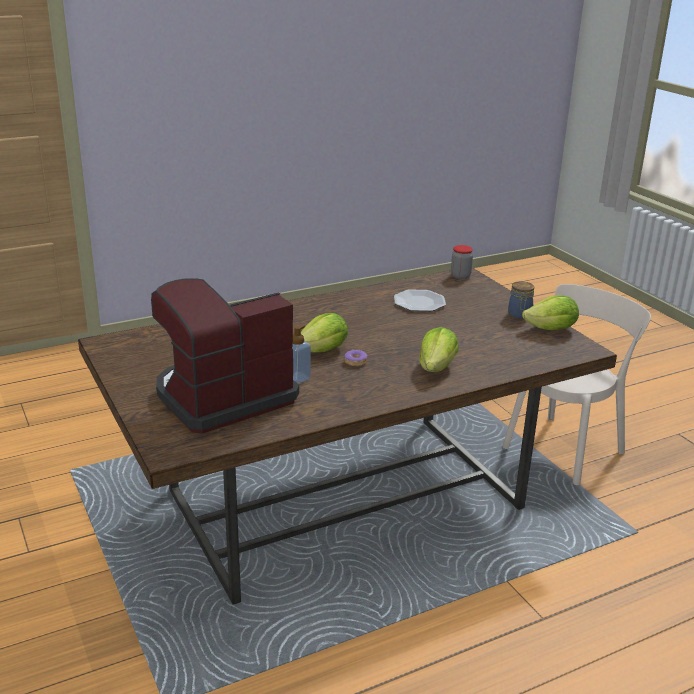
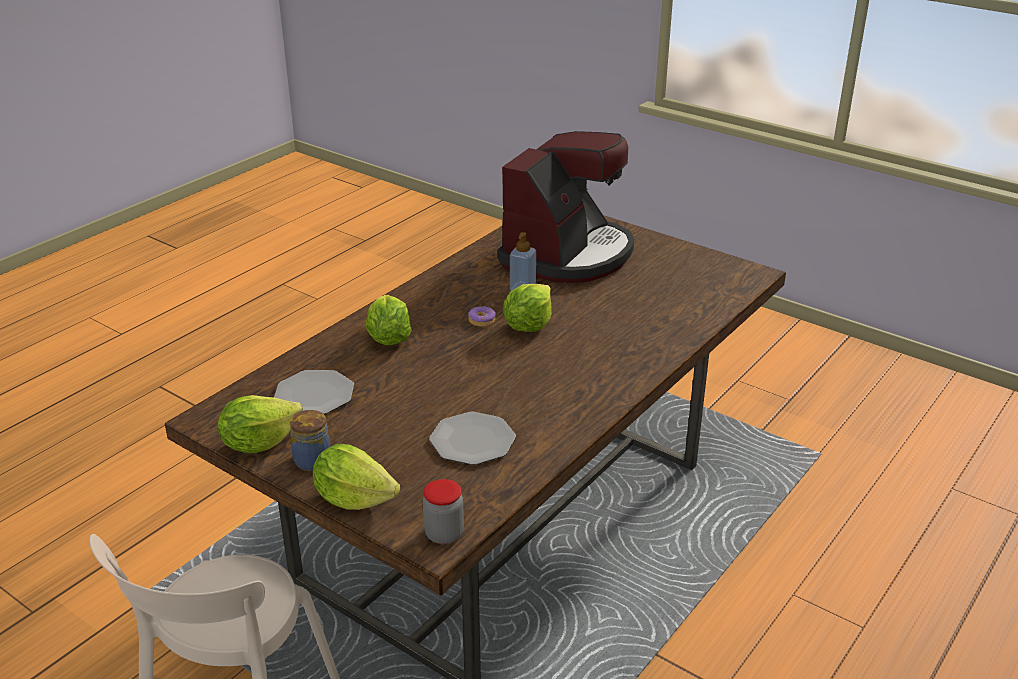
camera: 155 degrees right, 5 degrees up
none -> plate [274,370,354,414]
none -> lettuce [313,444,400,510]

